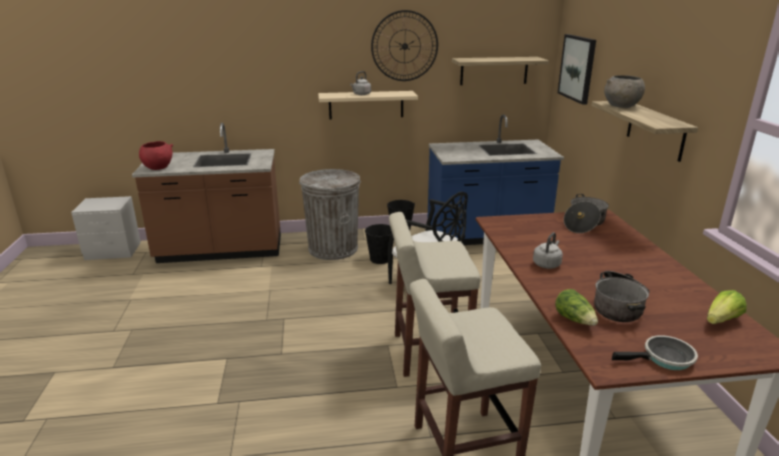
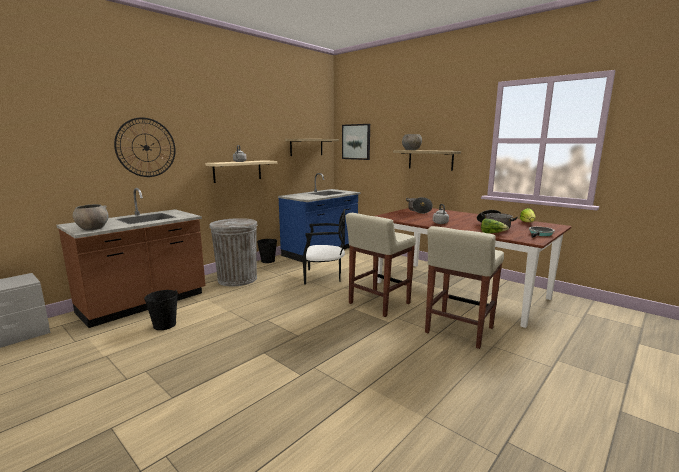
camera: 40 degrees left, 10 degrees down
red bowl [139,141,173,170] -> grey bowl [73,204,109,230]
black bucket [365,224,394,264] -> black bucket moved to [144,290,178,330]
wall clock [371,10,438,81] -> wall clock moved to [114,117,176,177]

